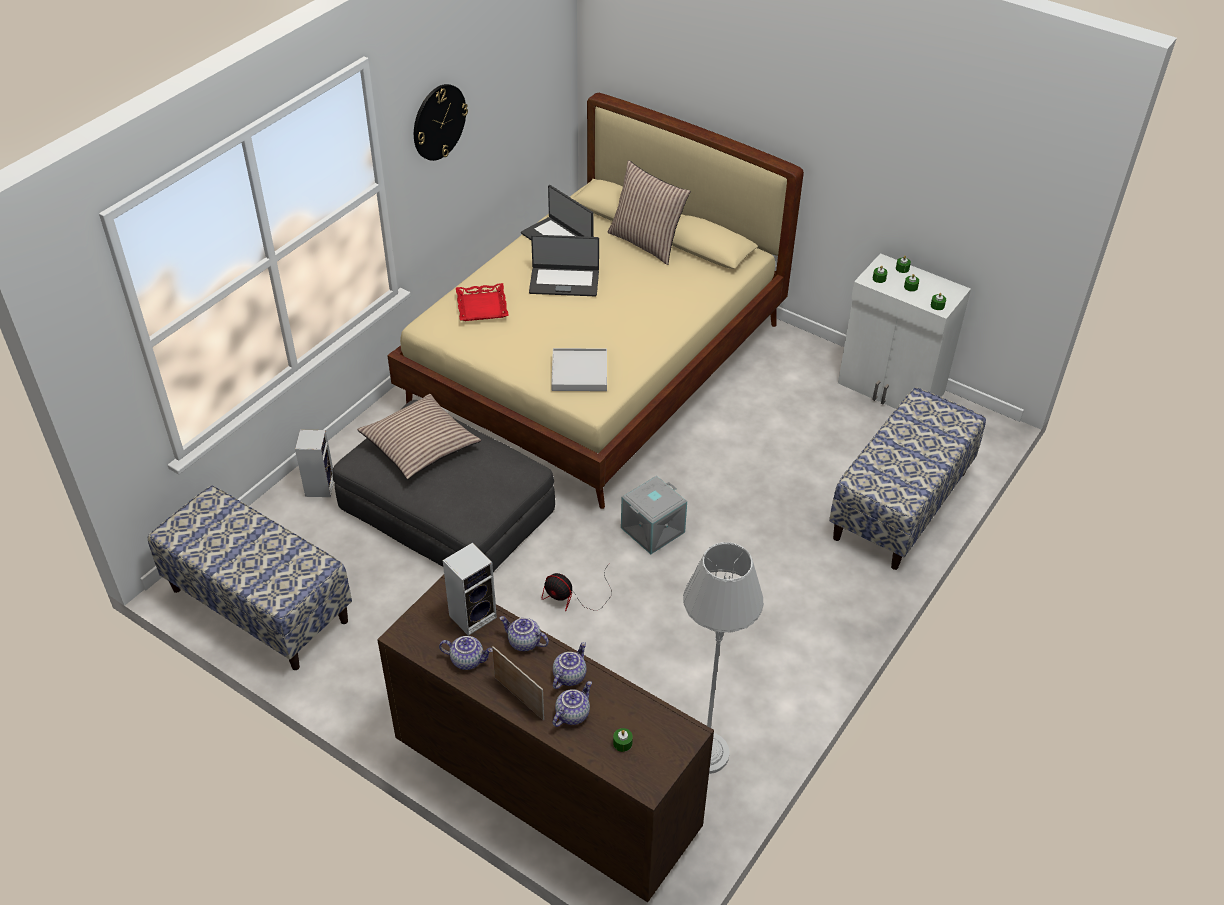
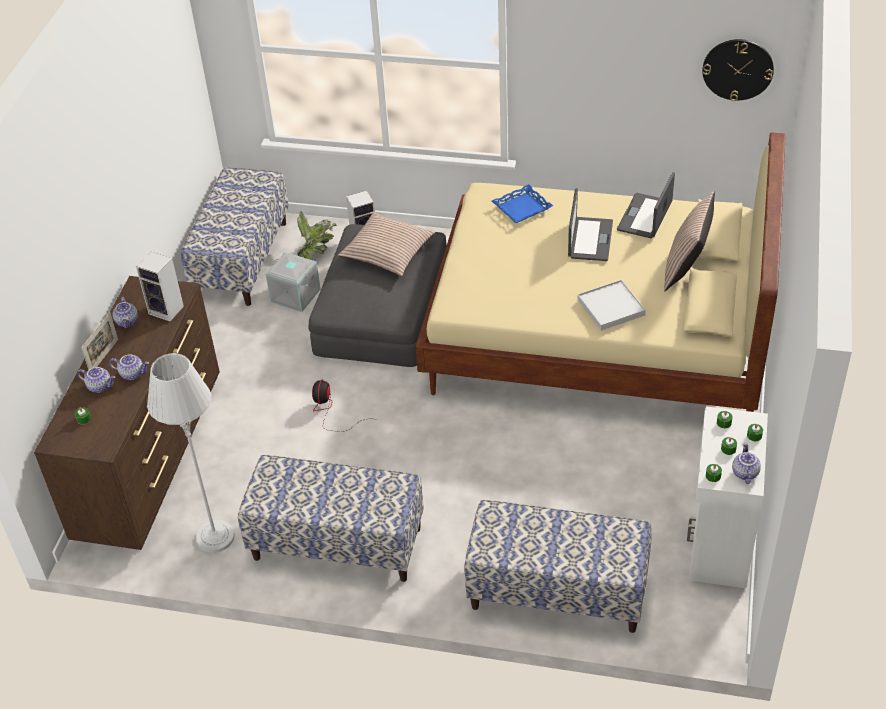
camera: 70 degrees right, 0 degrees up
wall clock [414,84,468,161] -> wall clock moved to [702,39,774,101]
red tray [456,283,509,321] -> blue tray [492,184,553,223]
teapot [499,616,549,651] -> teapot moved to [732,443,761,484]
laptop [529,235,599,296] -> laptop turned 150 degrees counterclockwise [568,188,613,261]
white tray [551,348,607,391] -> white tray moved to [577,280,646,331]
grey storage box [621,476,687,554] -> grey storage box moved to [266,252,321,312]
none -> bench [238,455,424,582]
none -> potted plant [297,211,337,260]

